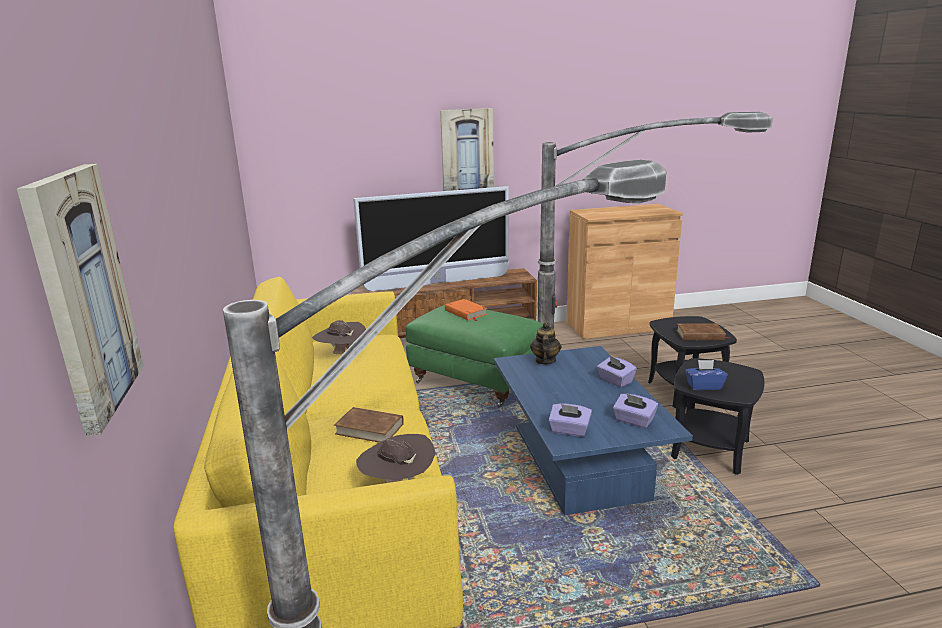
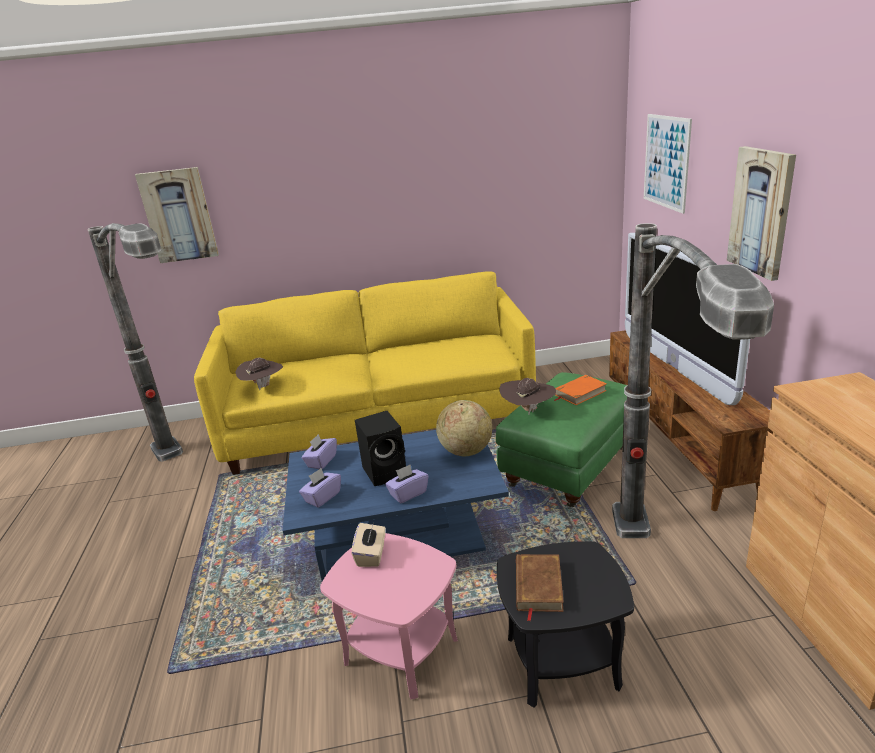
camera: 95 degrees right, 5 degrees up
brown hat [312,320,366,354] -> brown hat moved to [500,378,556,414]
brown book [334,407,404,442] -> none
teapot [530,322,562,365] -> globe [436,400,492,456]
black side table [671,358,765,475] -> pink side table [320,533,458,700]
blue tissue box [685,360,727,390] -> beige tissue box [351,523,386,567]
none -> black speaker [355,411,406,486]
none -> picture [644,114,692,214]

